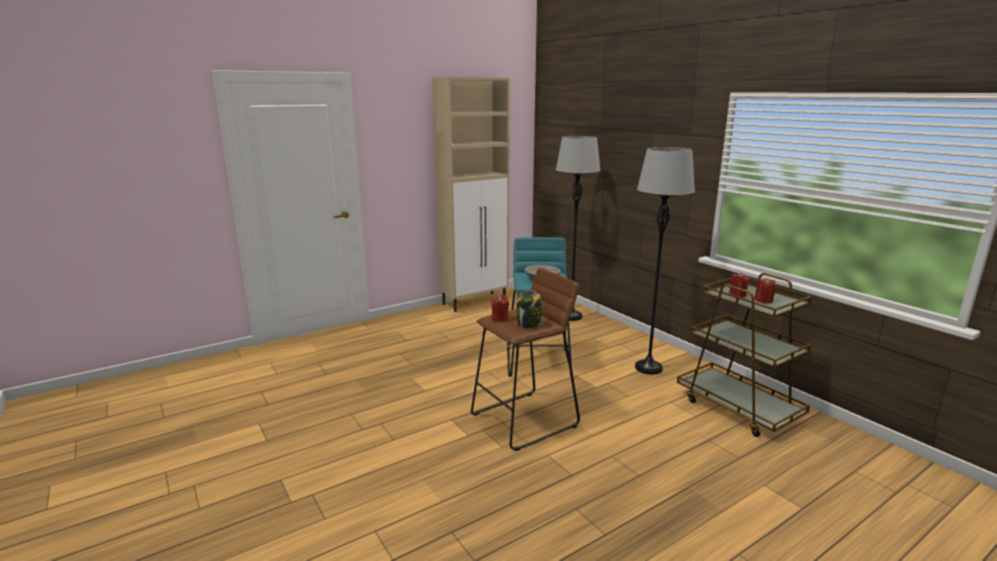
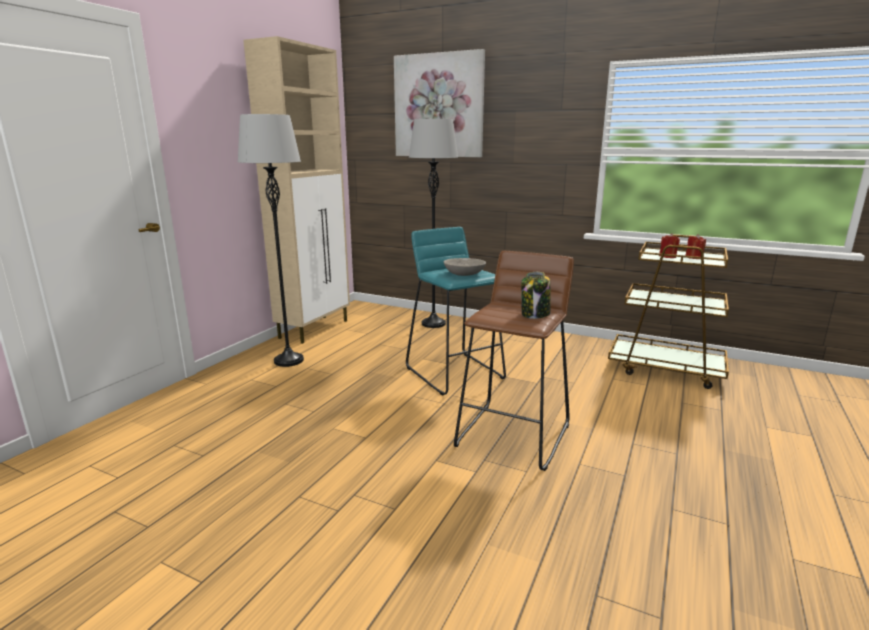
camera: 30 degrees left, 0 degrees up
red candle [491,295,509,322] -> none
grey floor lamp [635,147,695,375] -> grey floor lamp moved to [238,114,304,367]
none -> picture [394,49,485,157]

